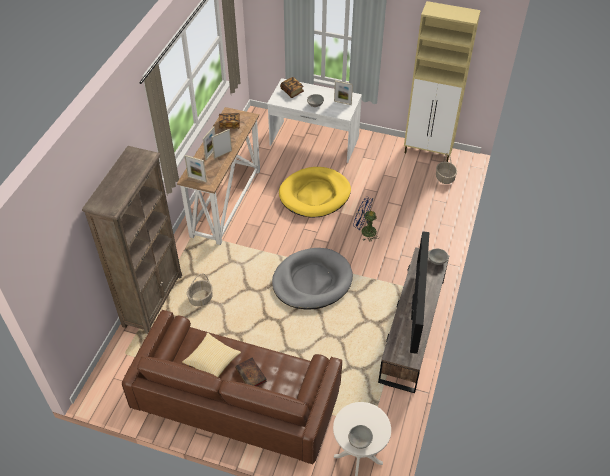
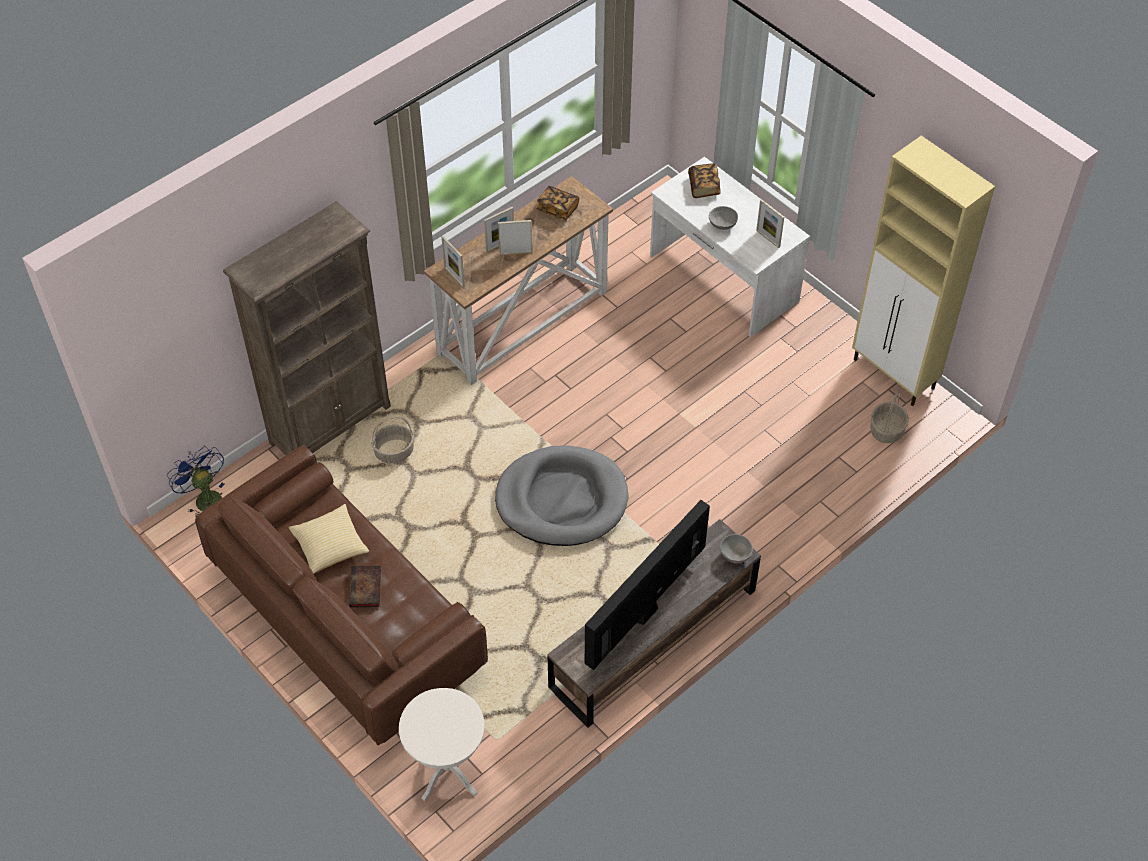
camera: 30 degrees right, 5 degrees up
yellow dog bed [279,167,351,218] -> none
grey bowl [348,425,373,449] -> none
blue fan [353,197,380,242] -> blue fan moved to [167,446,224,518]

